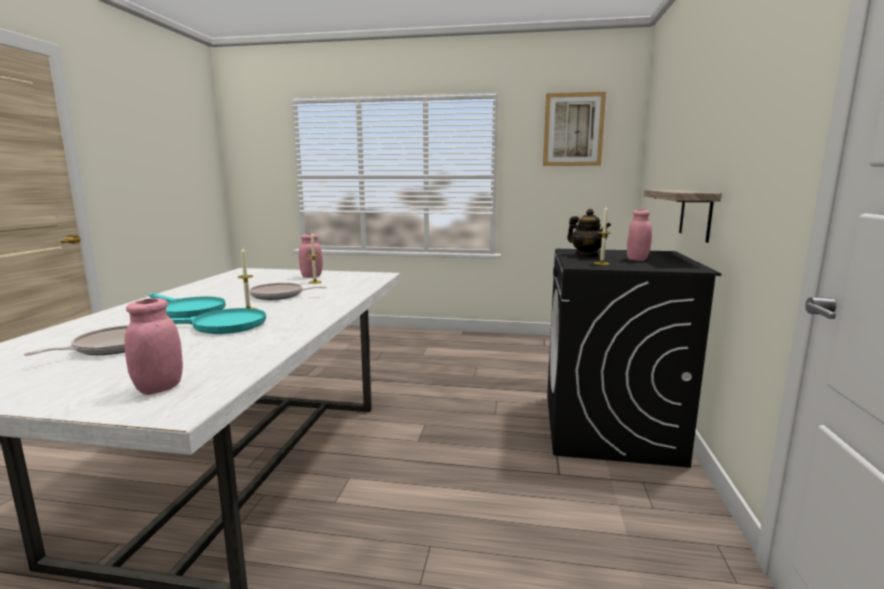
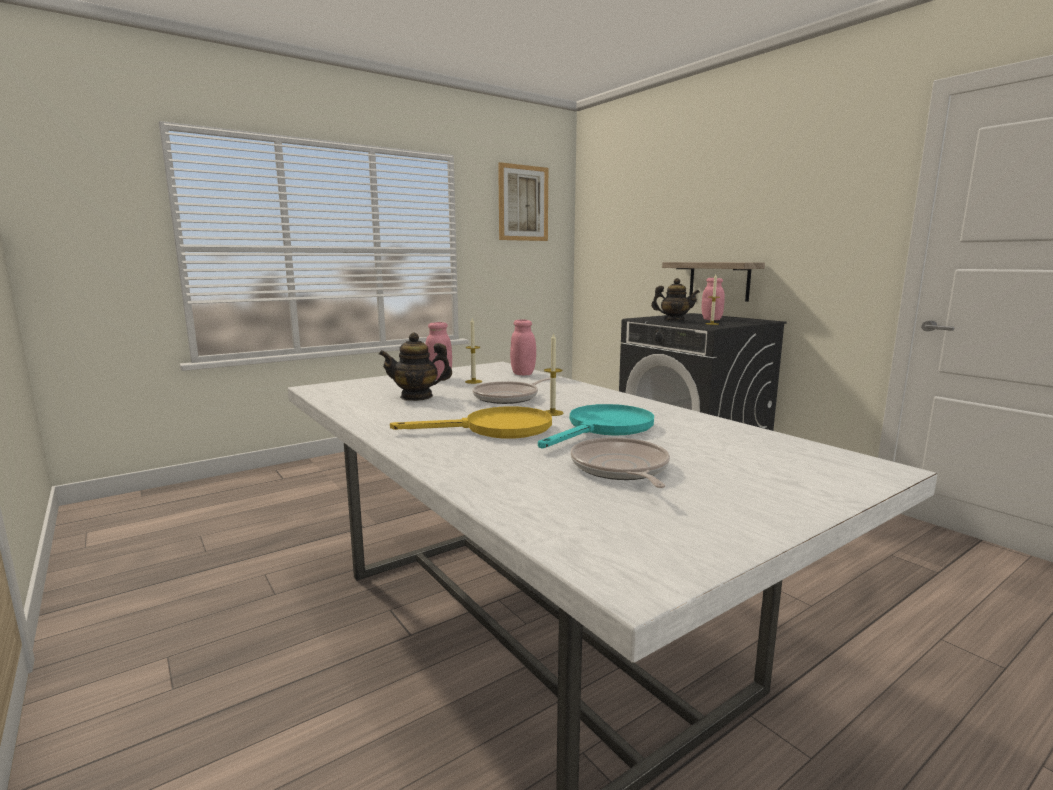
camera: 45 degrees left, 0 degrees up
pink jar [125,298,183,395] -> pink jar moved to [510,319,536,375]
turquoise frying pan [149,293,226,318] -> yellow frying pan [390,406,552,439]
none -> teapot [379,332,452,401]

